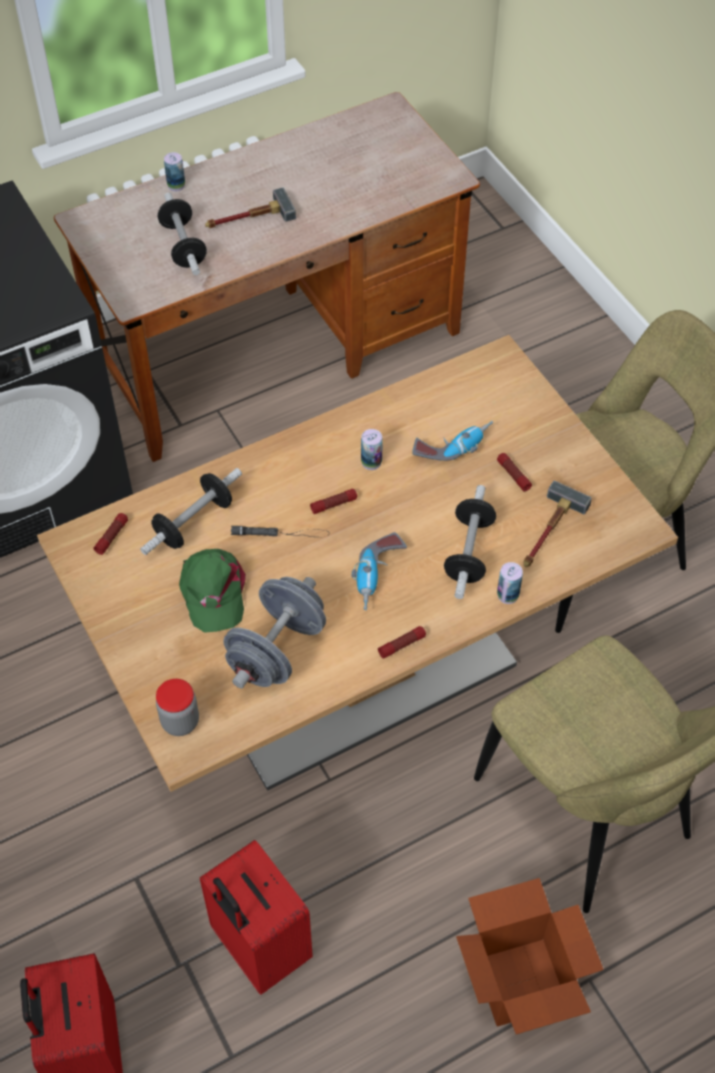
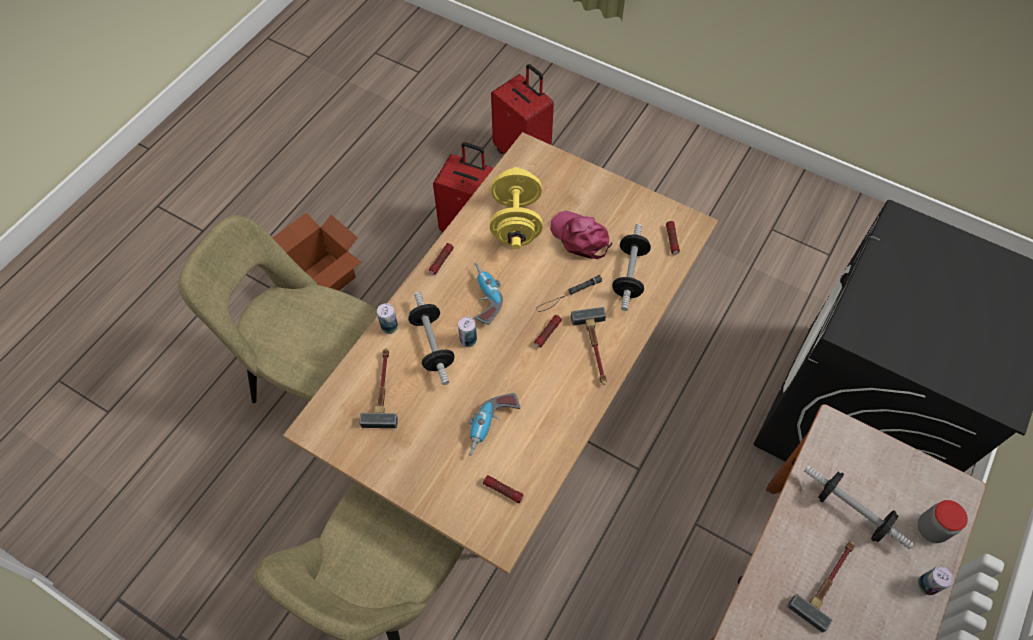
camera: 150 degrees right, 5 degrees up
jar [156,679,199,736] -> jar moved to [918,500,968,543]
green cap [179,549,246,633] -> pink cap [550,211,613,259]
grey dumbbell [223,577,326,688] -> yellow dumbbell [490,167,543,249]
can [361,429,383,470] -> can moved to [458,317,477,347]
flashlight [497,453,532,491] -> flashlight moved to [483,475,524,503]
none -> hammer [571,307,607,385]

